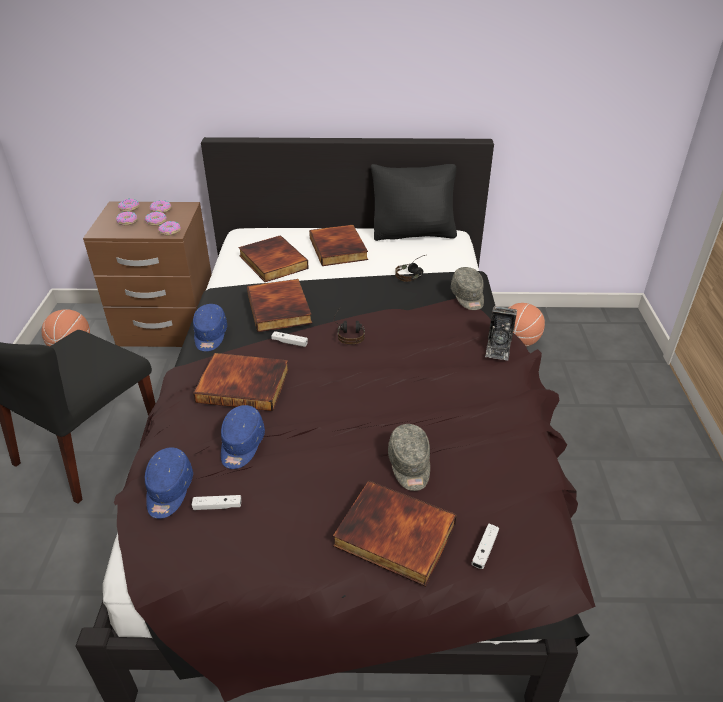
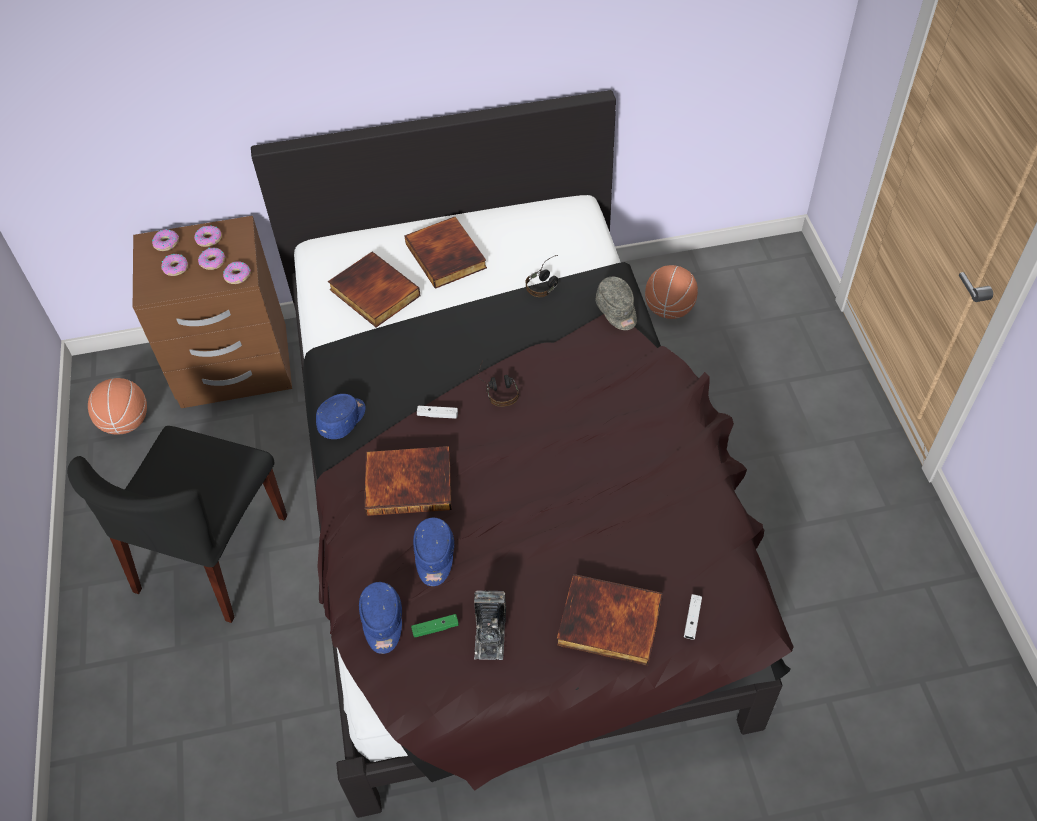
camera: 10 degrees left, 15 degrees up
white game controller [192,495,242,510] -> green game controller [411,614,459,638]
blue cap [193,304,227,352] -> blue cap turned 135 degrees counterclockwise [316,394,366,439]
book [247,279,312,332] -> none
black pillow [371,164,457,241] -> none
grey cap [388,424,430,491] -> none
camera [485,306,517,361] -> camera moved to [474,590,506,660]

